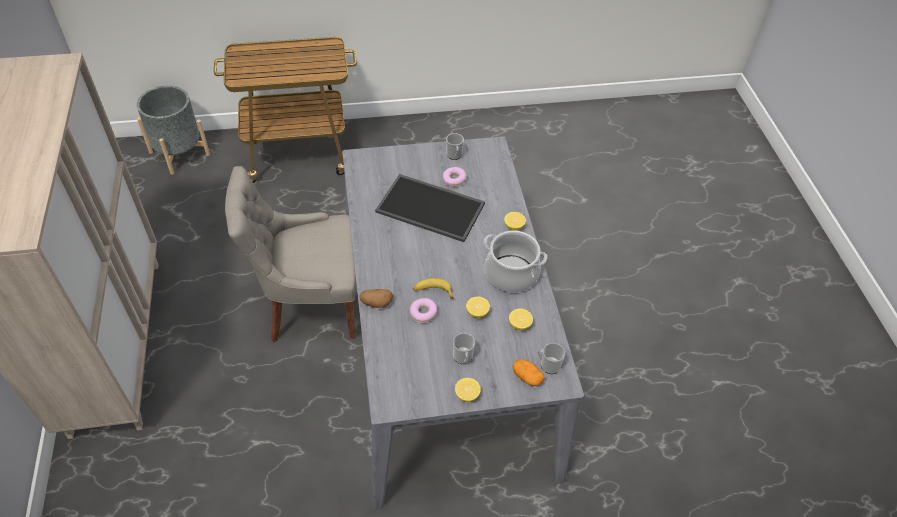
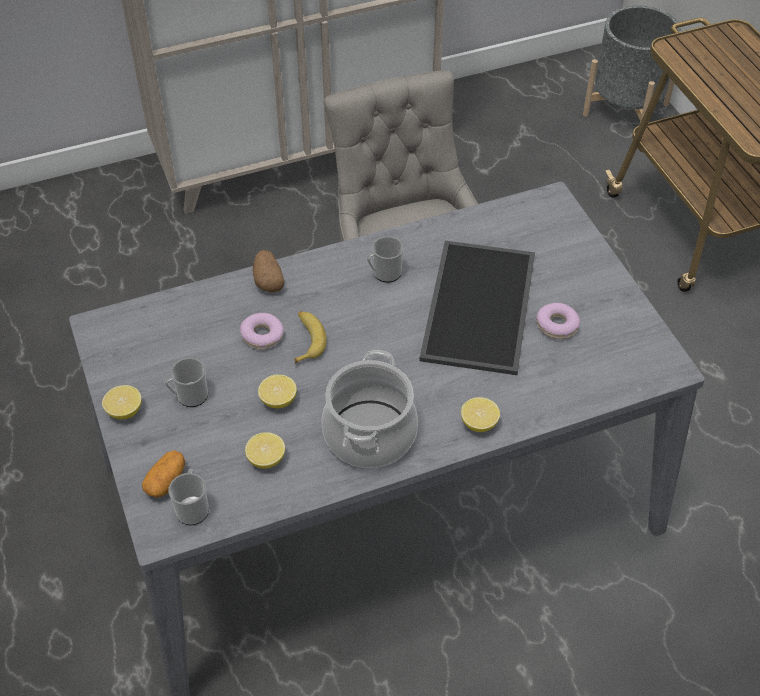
camera: 80 degrees right, 0 degrees up
mug [446,133,464,160] -> mug moved to [367,236,404,283]

